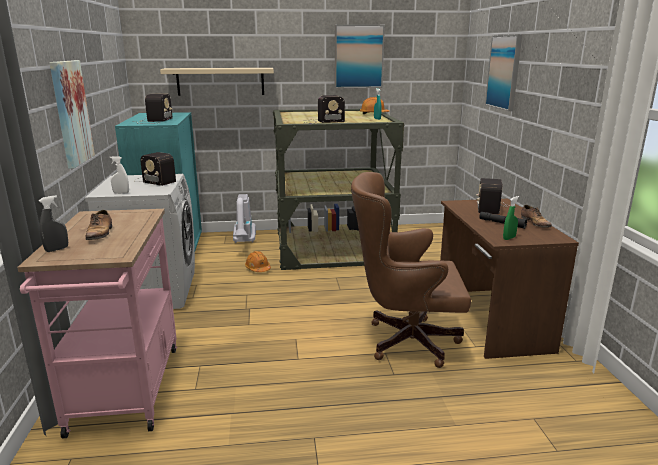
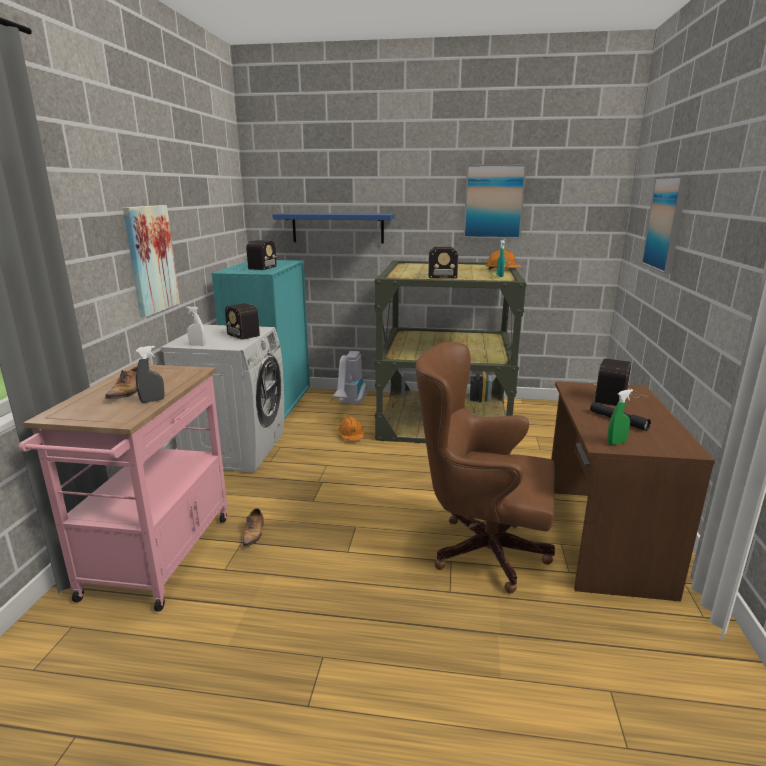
camera: 15 degrees right, 0 degrees up
grey spray bottle [39,195,68,252] -> grey spray bottle moved to [136,346,165,403]
beige shelf [160,68,274,96] -> blue shelf [272,213,395,244]
shoe [521,205,552,228] -> shoe moved to [243,508,264,546]

